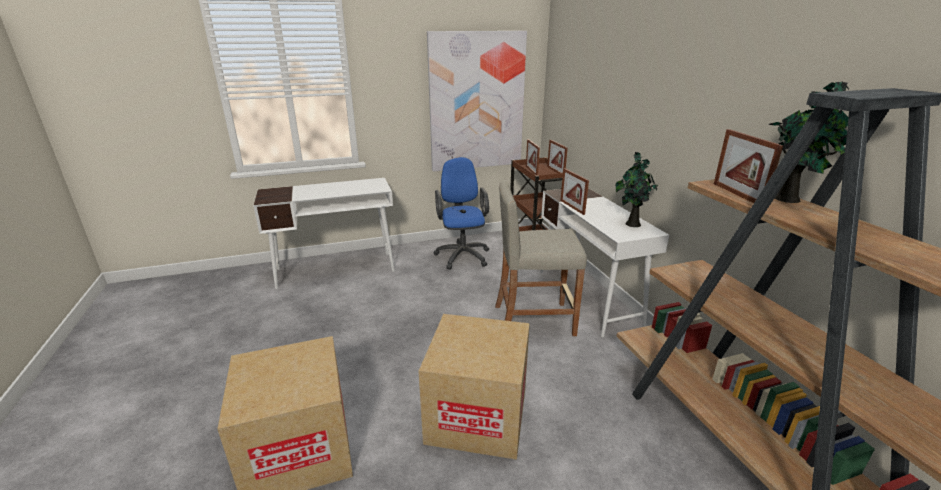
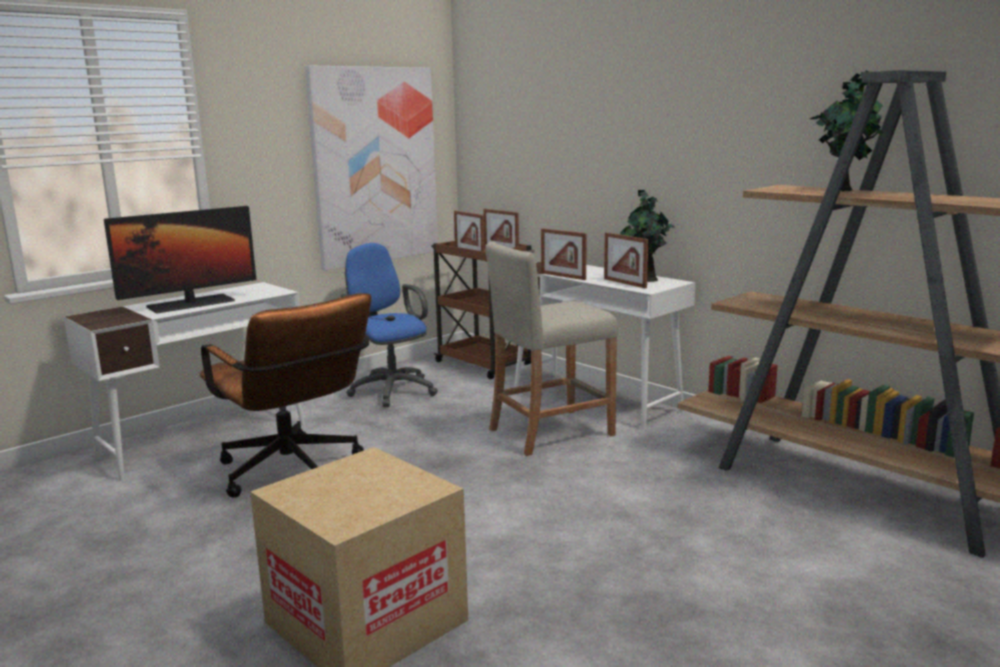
camera: 25 degrees left, 10 degrees down
cardboard box [419,314,530,460] -> none
picture frame [714,129,783,203] -> picture frame moved to [604,232,648,288]
none -> monitor [104,206,256,314]
none -> brown office chair [200,293,372,498]

